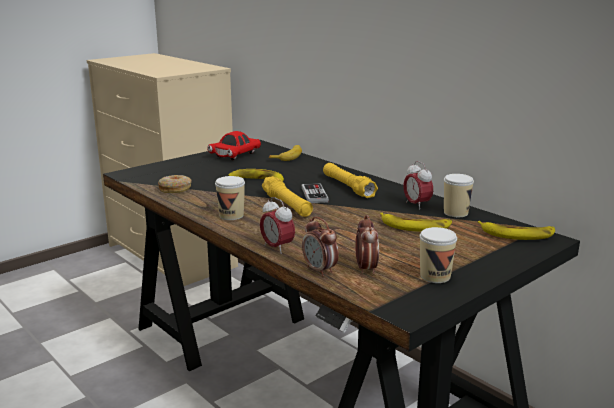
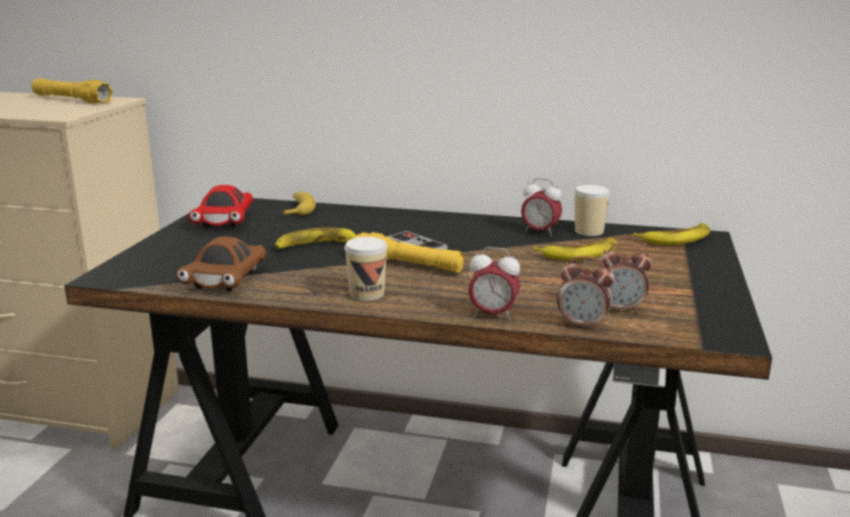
camera: 35 degrees left, 0 degrees up
donut [158,175,192,193] -> brown toy car [176,236,266,291]
yellow flashlight [323,163,378,198] -> yellow flashlight moved to [32,78,113,104]
alarm clock [355,215,379,275] -> alarm clock turned 135 degrees clockwise [600,243,651,313]
cup [420,227,457,283] -> none

